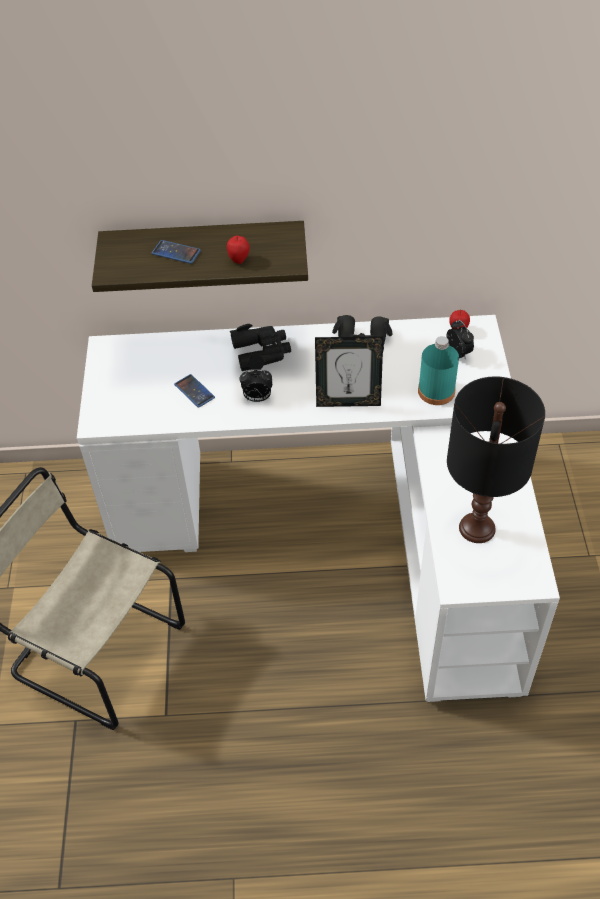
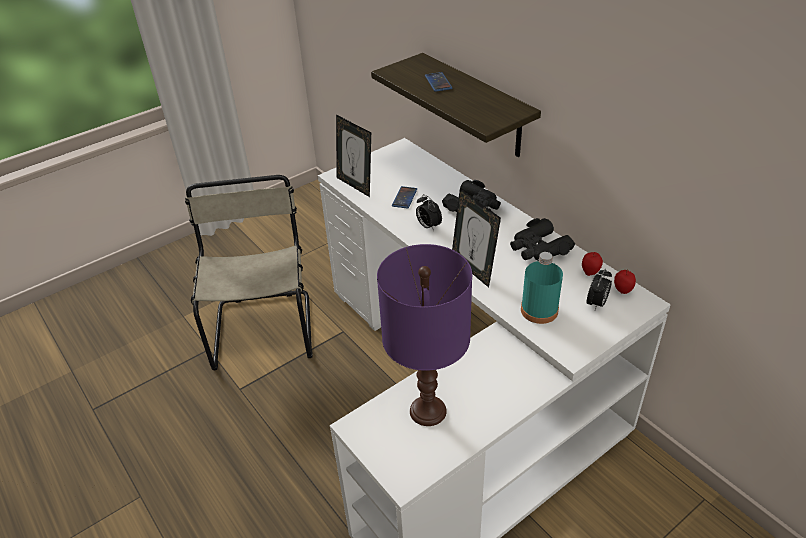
camera: 55 degrees right, 10 degrees down
apple [227,236,250,264] -> apple moved to [582,252,603,276]
black table lamp [447,376,545,543] -> purple table lamp [377,244,472,426]
none -> picture frame [336,115,371,197]

